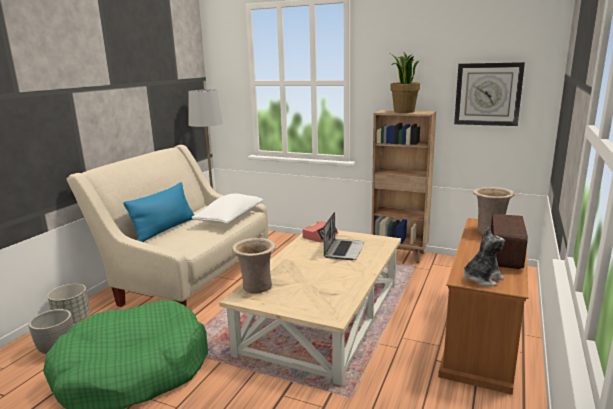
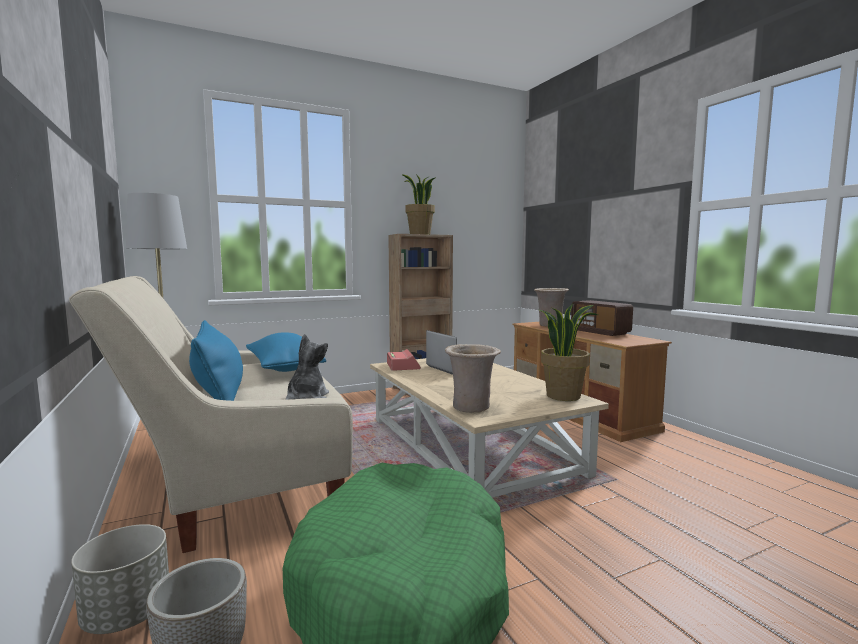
camera: 50 degrees left, 10 degrees down
white pillow [192,193,263,224] -> blue pillow [246,332,326,372]
wall clock [454,62,525,126] -> none
plush toy [464,227,505,287] -> plush toy moved to [286,334,329,399]
none -> potted plant [539,304,598,401]

